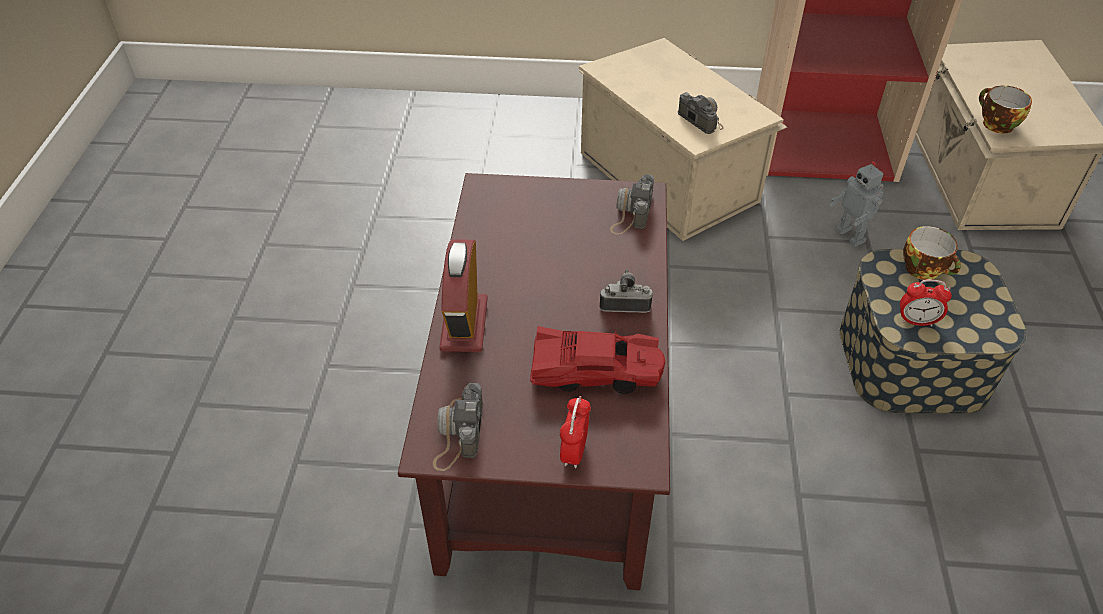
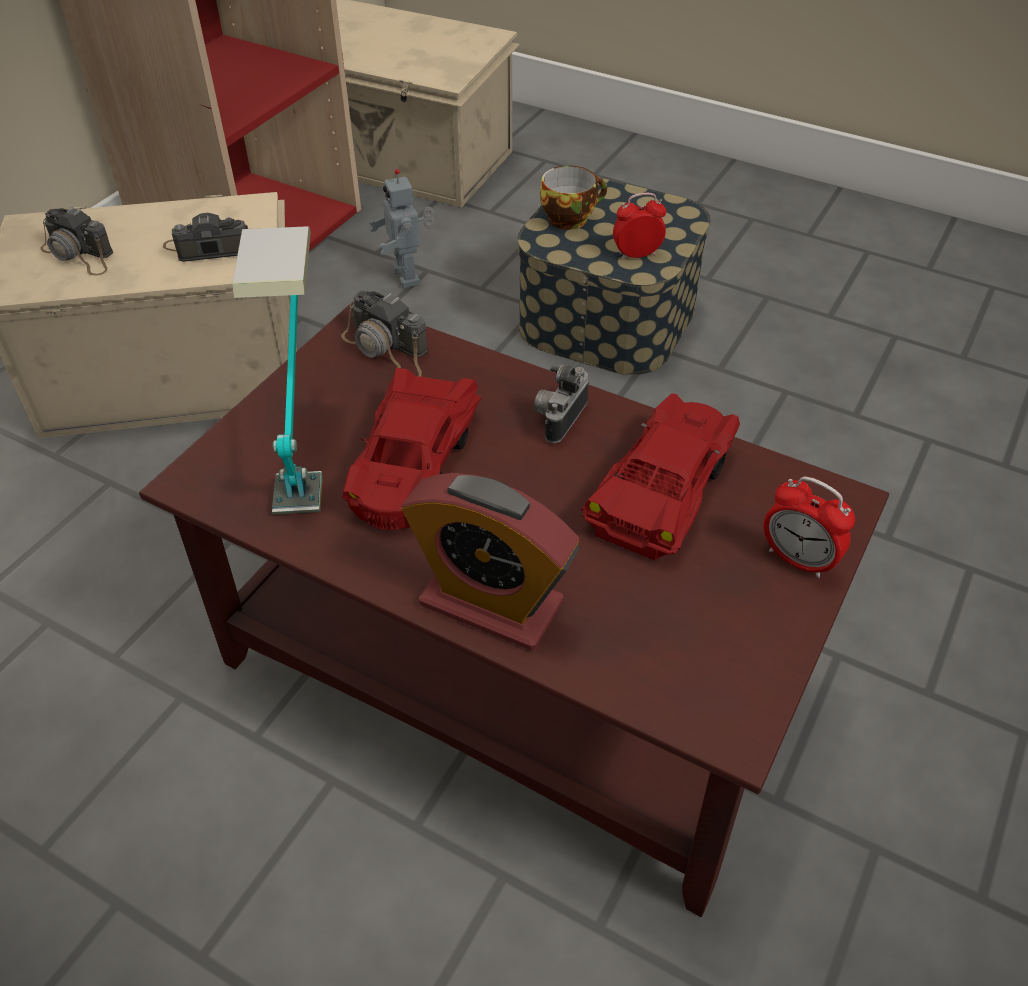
camera: 65 degrees left, 0 degrees up
camera [433,383,483,471] -> camera moved to [40,207,113,276]
toy robot [830,161,884,247] -> toy robot turned 75 degrees clockwise [369,169,434,288]
alarm clock [900,279,952,327] -> alarm clock turned 135 degrees counterclockwise [613,193,666,259]
cup [979,85,1032,134] -> none
none -> table lamp [232,226,322,514]
none -> red toy car [342,367,481,530]

